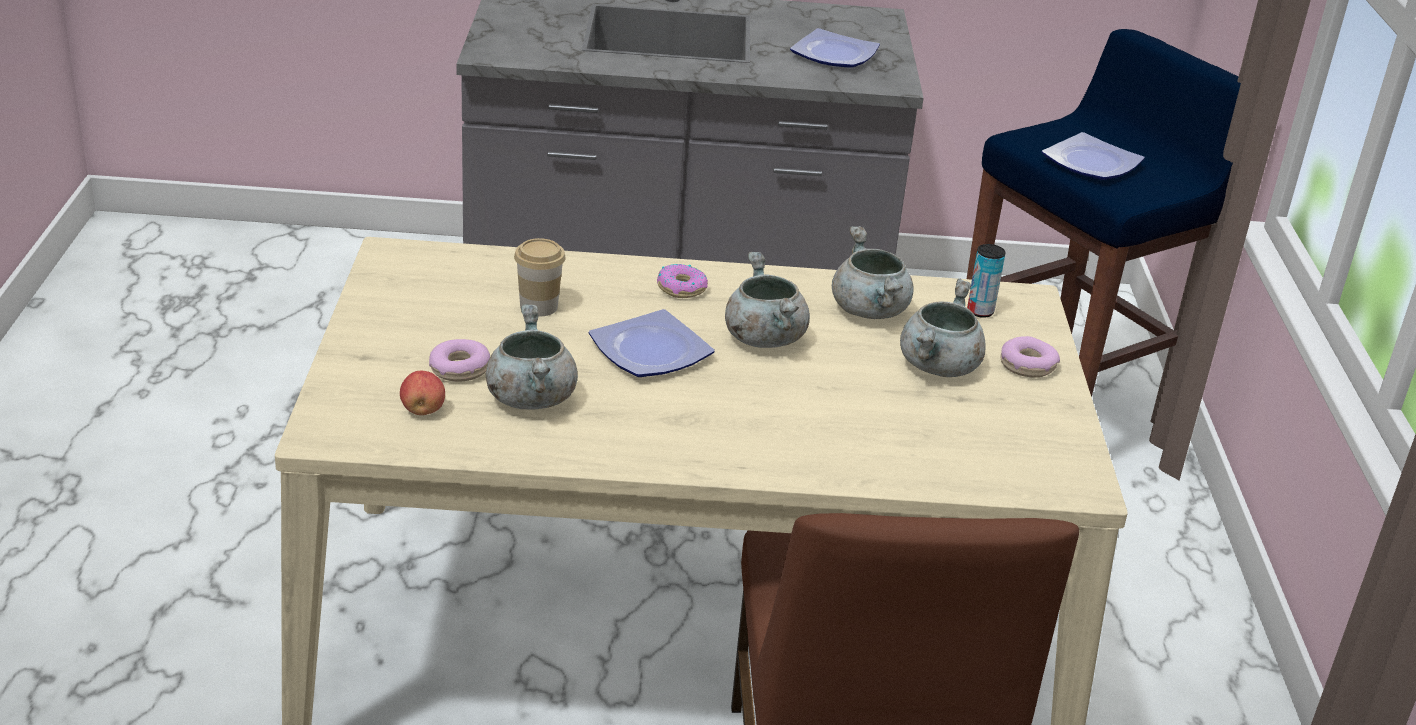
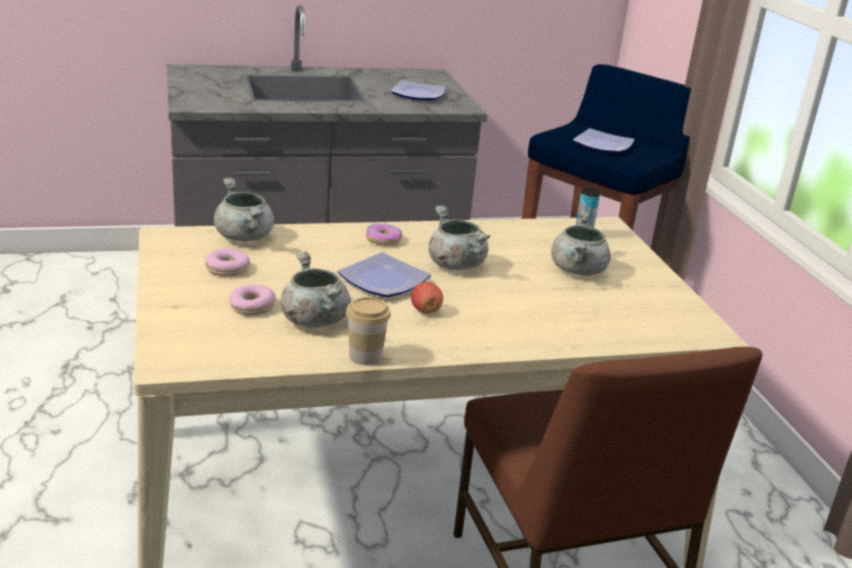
camera: 15 degrees left, 5 degrees down
apple [400,371,445,415] -> apple moved to [411,282,443,314]
cup [514,238,566,316] -> cup moved to [346,297,391,365]
grey cooking pot [832,226,914,319] -> grey cooking pot moved to [214,178,274,241]
donut [1000,336,1060,378] -> donut moved to [205,248,250,276]

